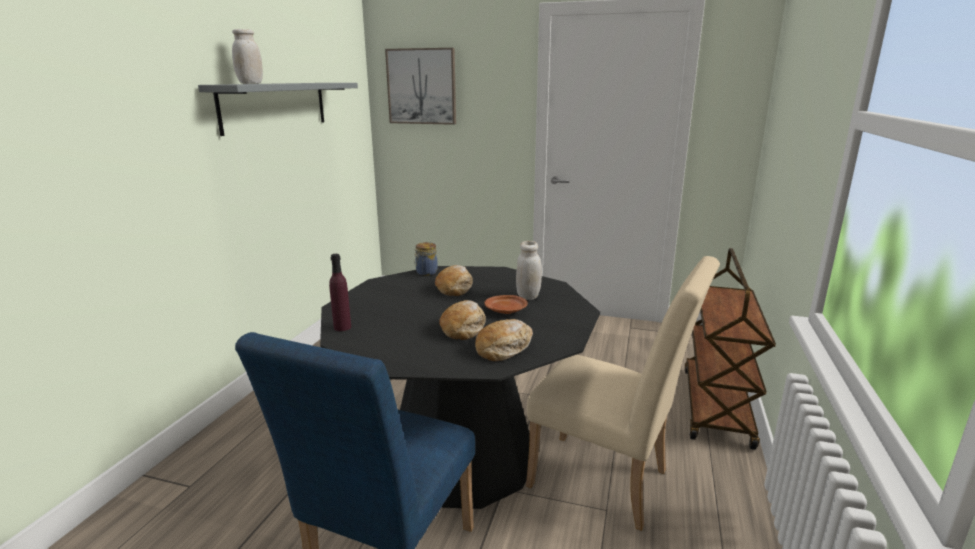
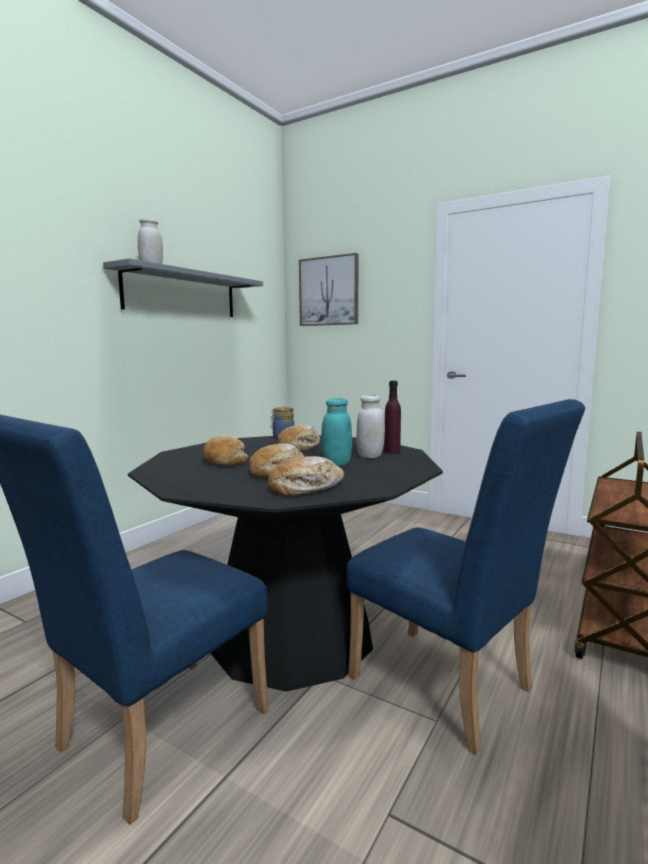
camera: 15 degrees right, 10 degrees down
purple bottle [329,254,351,331] -> purple bottle moved to [384,381,401,454]
brown plate [484,295,528,314] -> turquoise jar [321,398,352,466]
beige chair [526,256,720,531] -> blue chair [347,399,585,755]
none -> bread [203,435,248,466]

